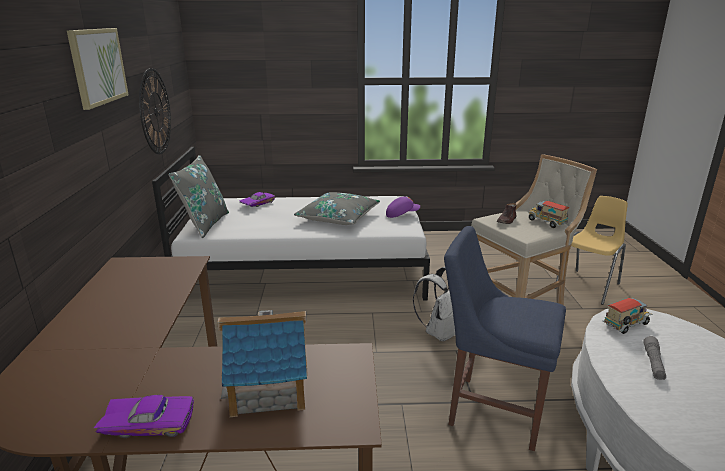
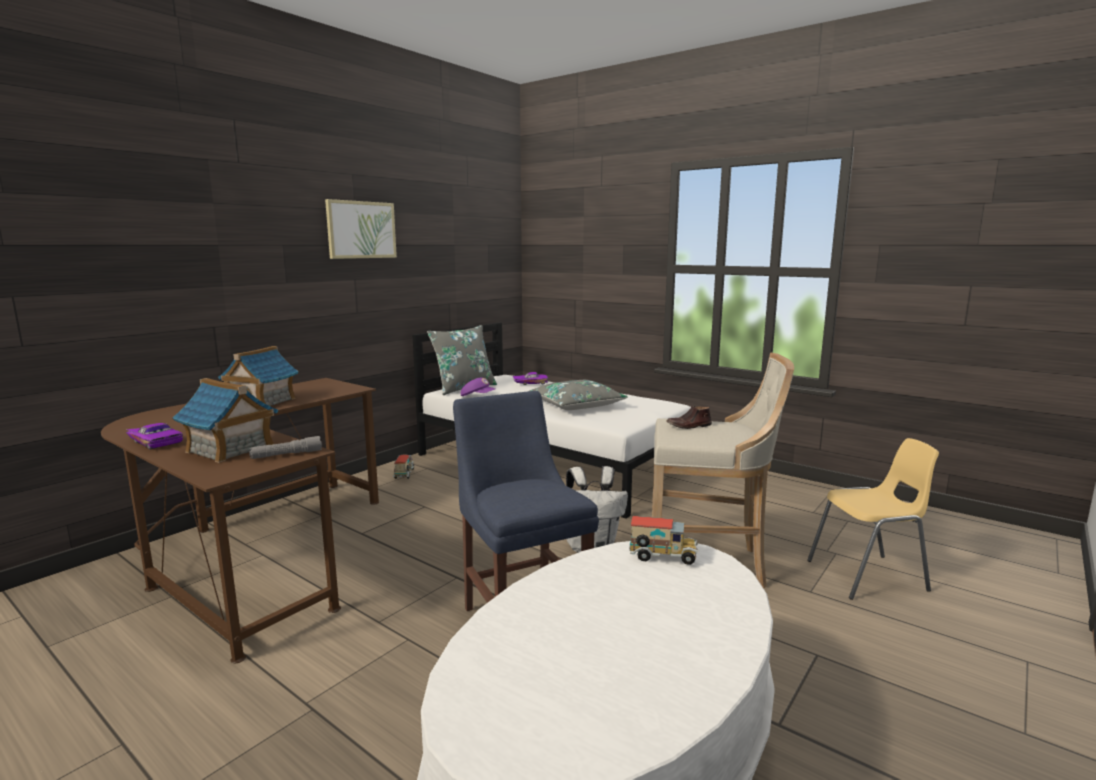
camera: 40 degrees right, 10 degrees down
wall clock [139,68,171,154] -> none
purple cap [386,197,420,218] -> purple cap moved to [461,378,495,396]
toy truck [529,201,570,228] -> toy truck moved to [393,454,414,479]
grey flashlight [643,336,666,380] -> grey flashlight moved to [249,436,322,459]
none -> toy house [218,346,299,406]

